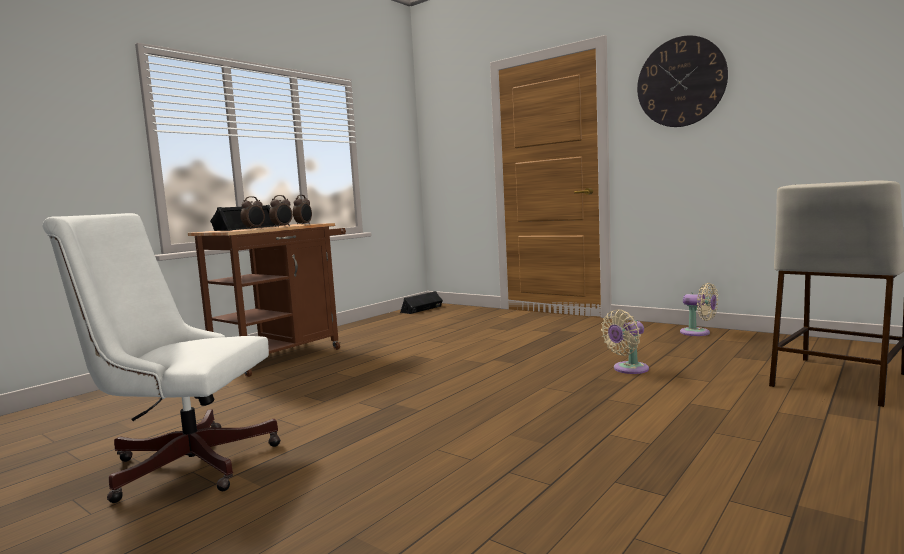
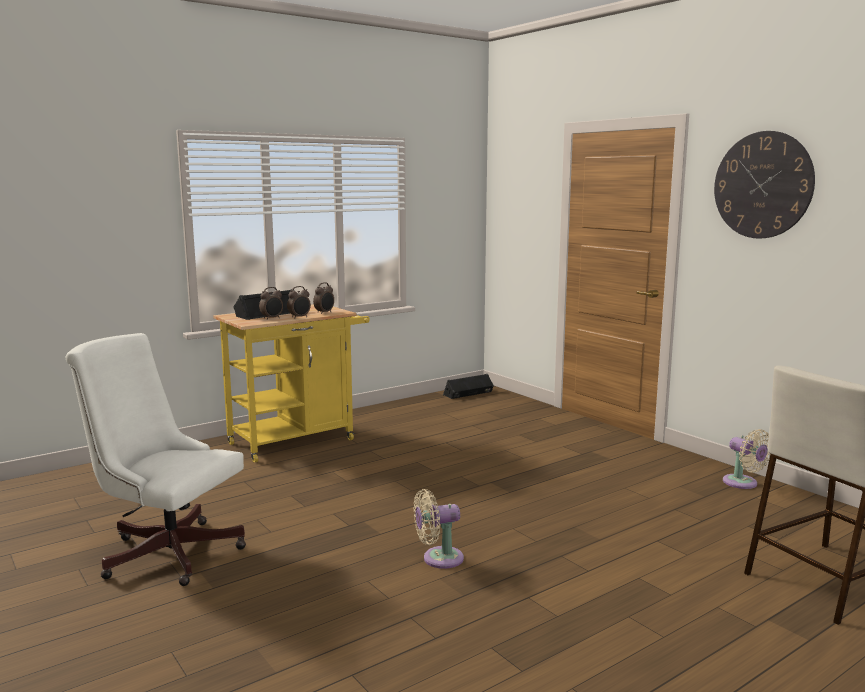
camera: 15 degrees right, 5 degrees up
brown cart [188,223,346,377] -> yellow cart [213,304,370,463]
beige fan [601,310,649,374] -> beige fan moved to [414,489,464,569]

